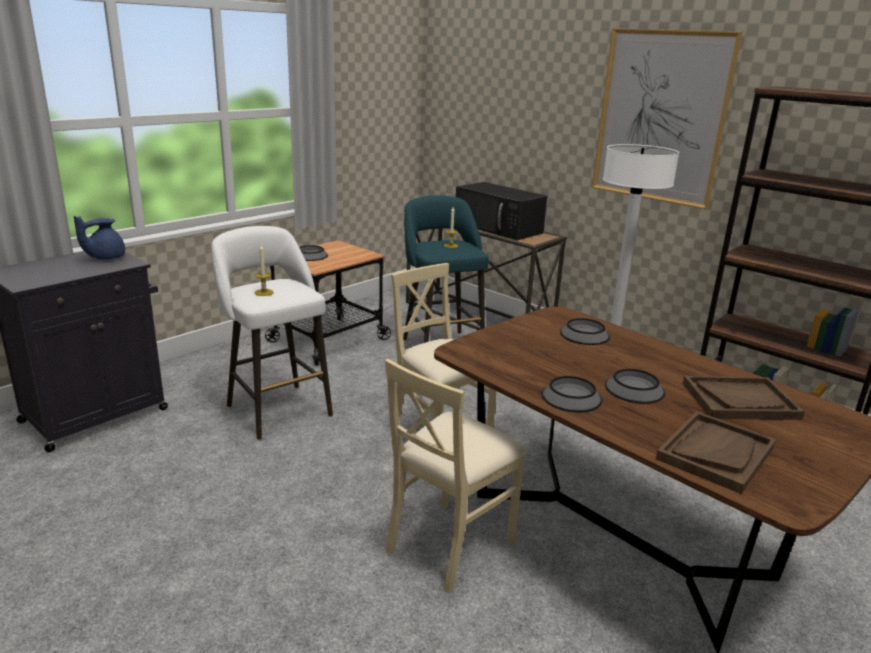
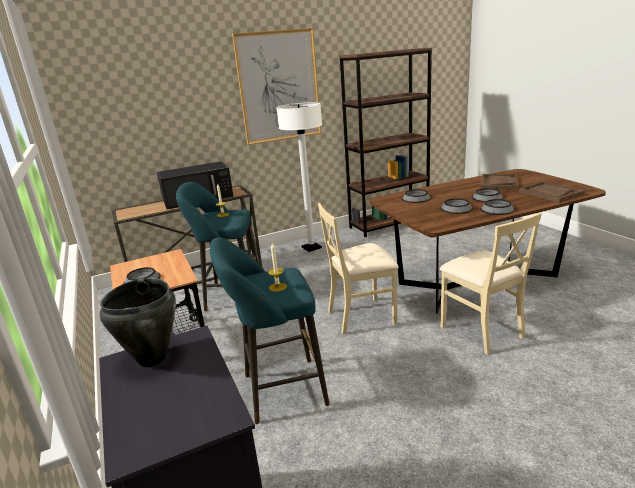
camera: 65 degrees left, 0 degrees up
blue teapot [74,216,125,260] -> black cooking pot [100,278,176,367]
white stool [211,226,333,439] -> turquoise stool [210,238,330,424]
none -> bowl [441,199,473,214]

